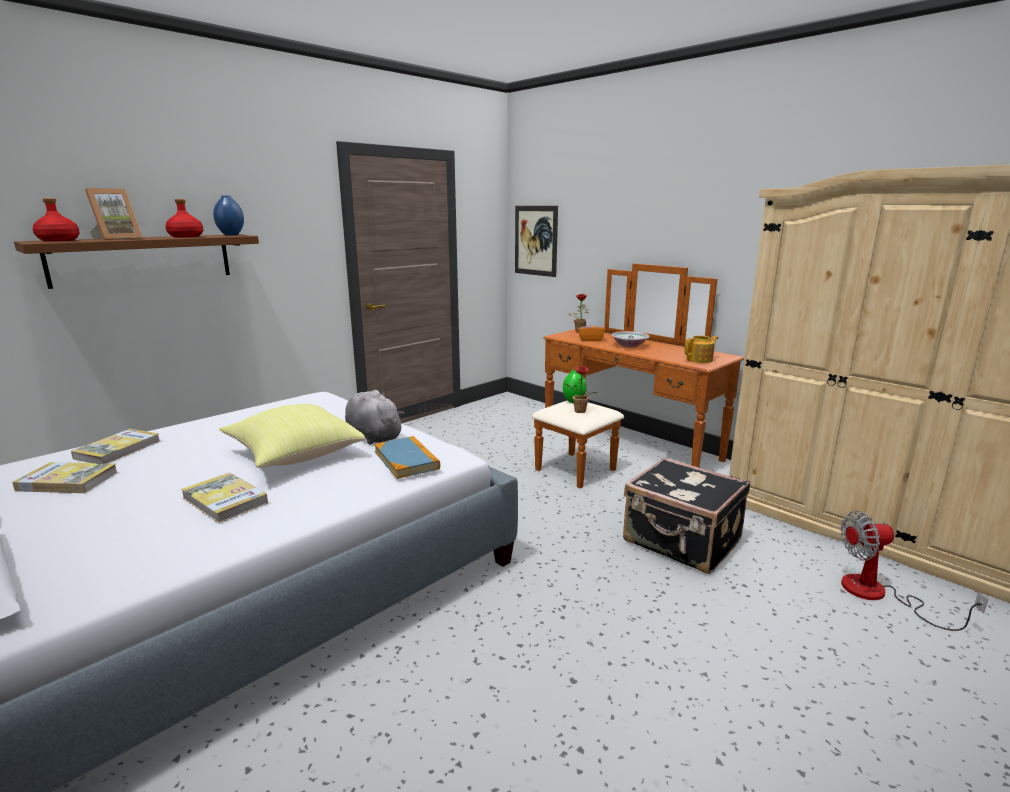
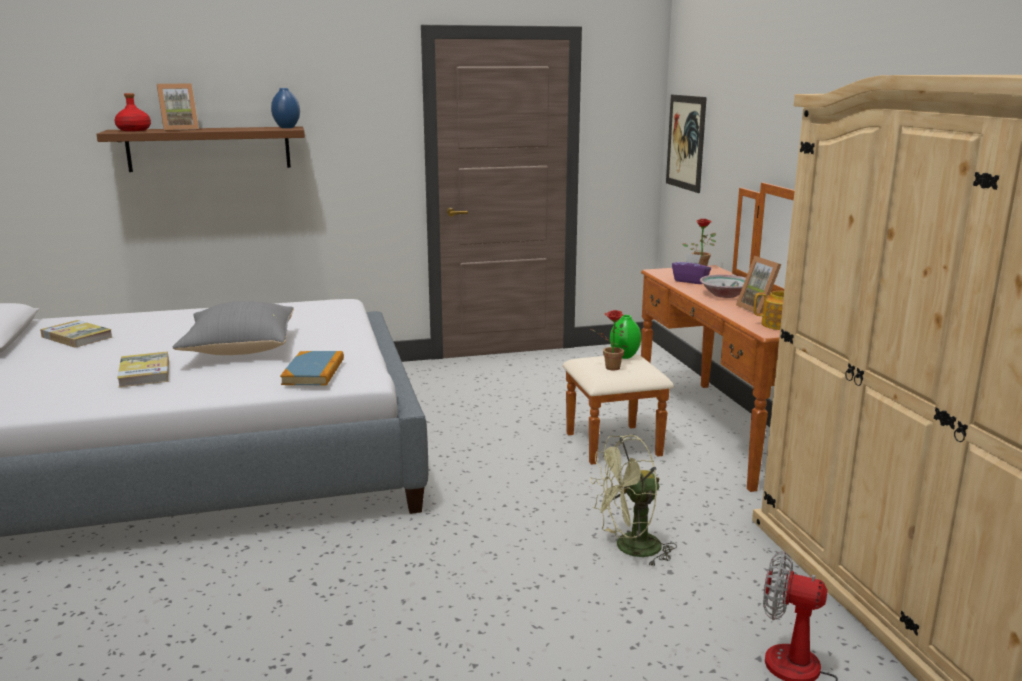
camera: 30 degrees right, 0 degrees up
book [71,429,160,464] -> none
red bottle [165,199,203,237] -> none
yellow pillow [219,404,365,468] -> grey pillow [173,301,294,355]
grey plush toy [345,390,404,445] -> none
orange tissue box [578,320,605,341] -> purple tissue box [672,253,711,284]
black suitcase [623,457,750,574] -> green fan [590,435,677,566]
none -> picture frame [736,256,781,313]

